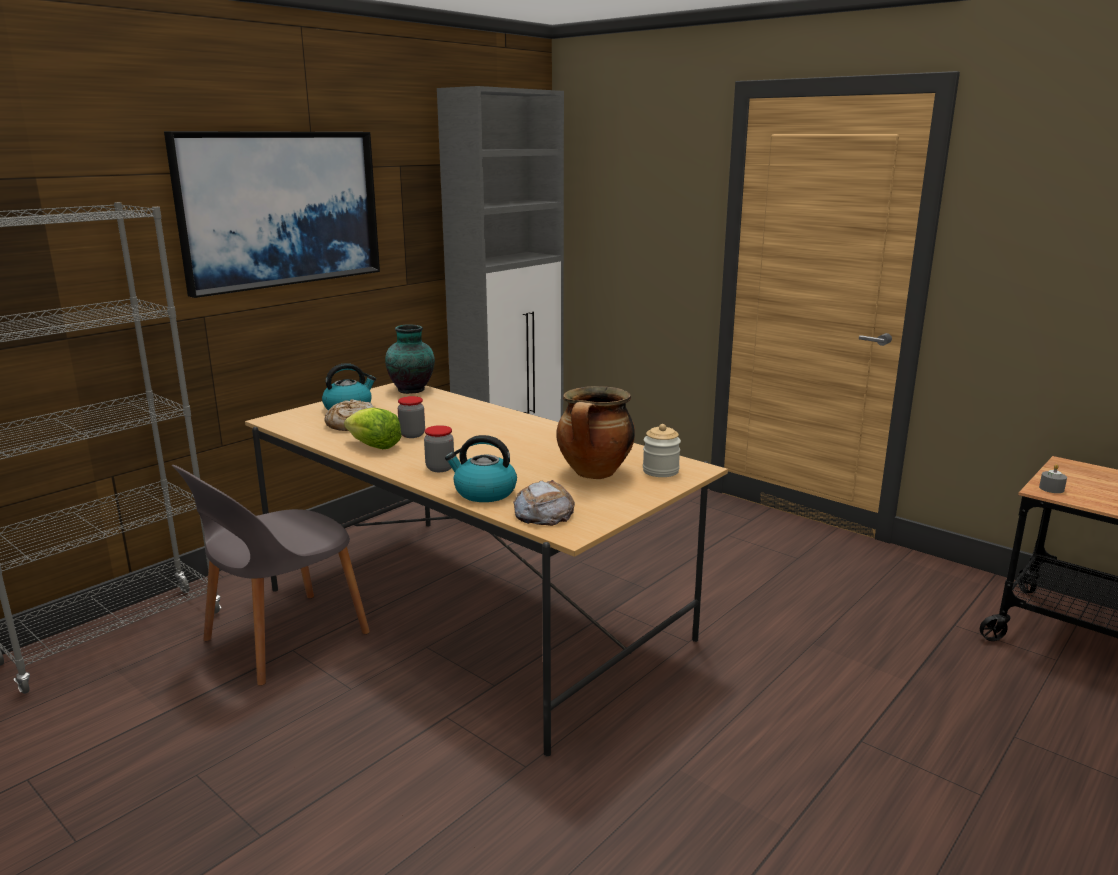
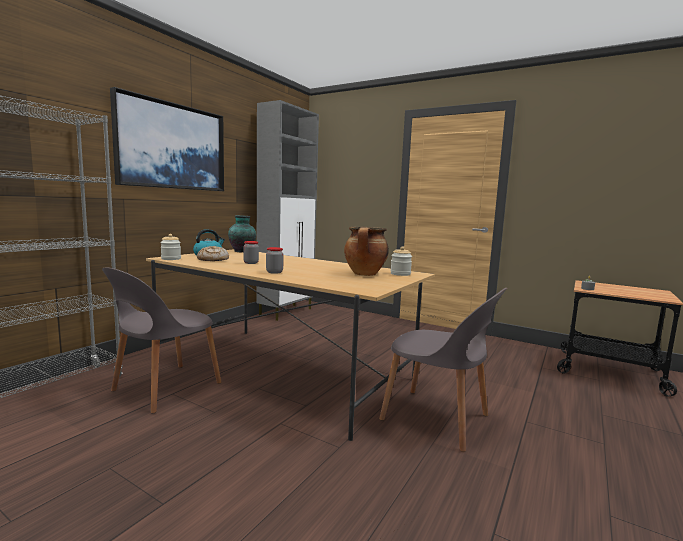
camera: 10 degrees left, 10 degrees down
lettuce [344,407,402,449] -> none
kettle [445,435,517,502] -> none
bread [513,480,575,526] -> none
none -> jar [160,234,181,260]
none -> grey chair [379,288,507,452]

